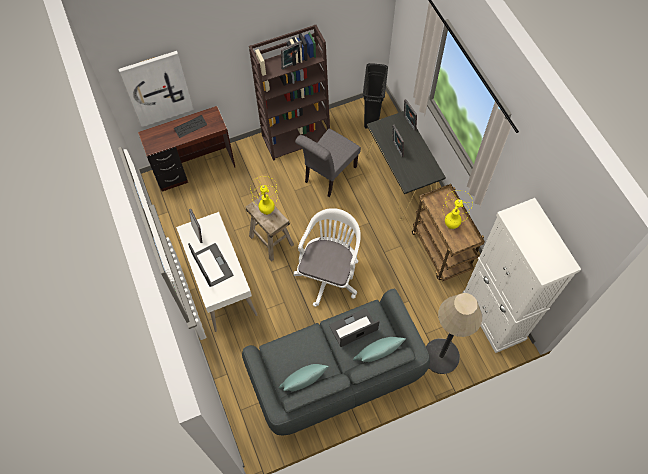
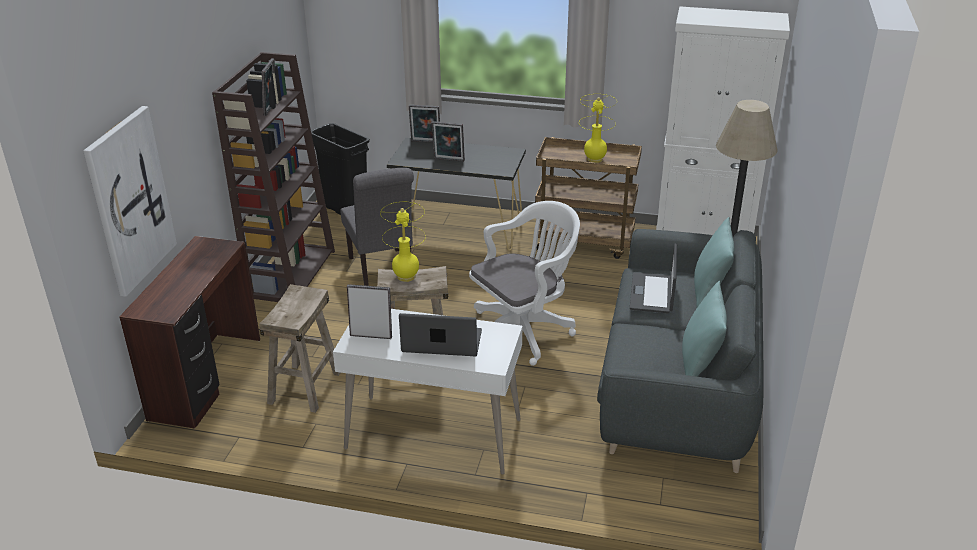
camera: 55 degrees left, 30 degrees down
keyboard [174,115,207,138] -> none
white office chair [294,208,361,307] -> white office chair turned 90 degrees clockwise [469,201,580,366]
none -> beige stool [259,284,340,413]

